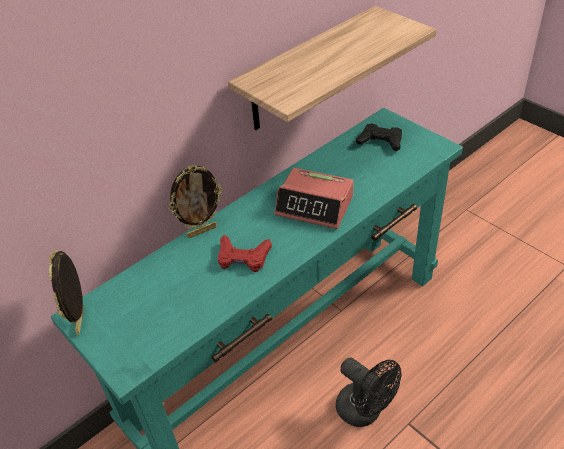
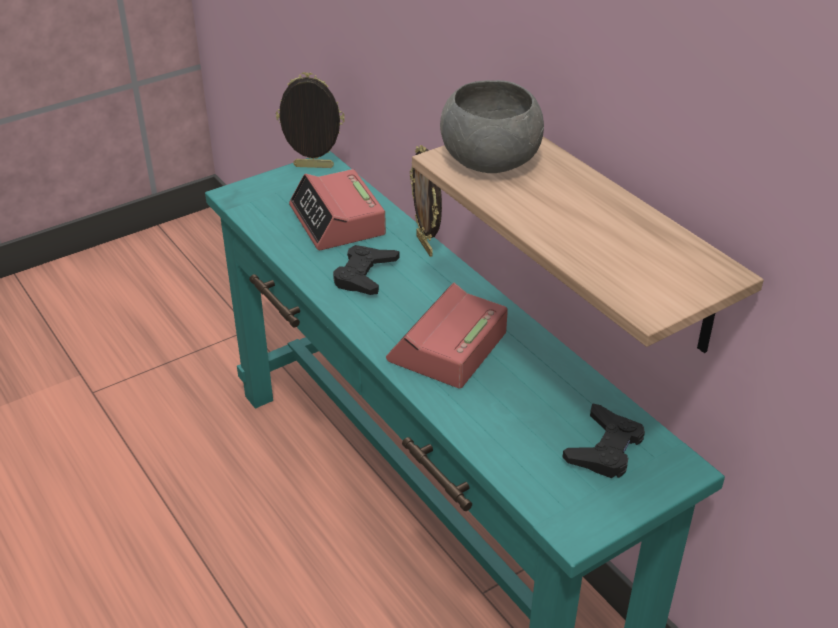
camera: 95 degrees right, 5 degrees down
red game controller [218,235,272,272] -> black game controller [333,245,399,295]
black fan [336,357,401,427] -> none
none -> alarm clock [289,169,386,250]
none -> grey bowl [440,80,544,173]

